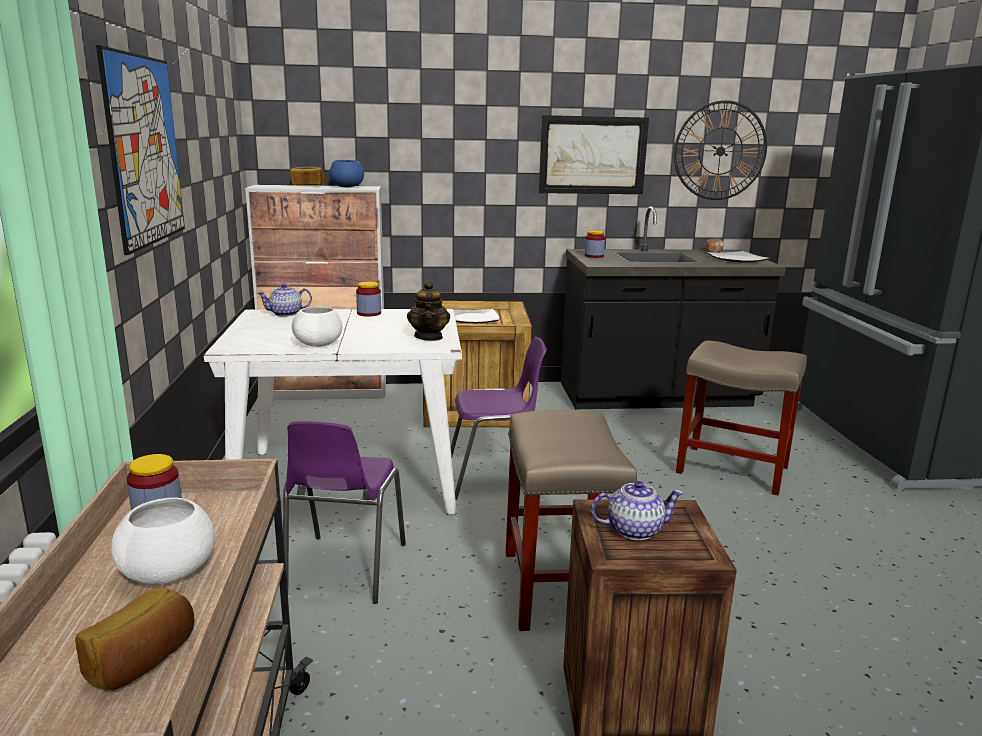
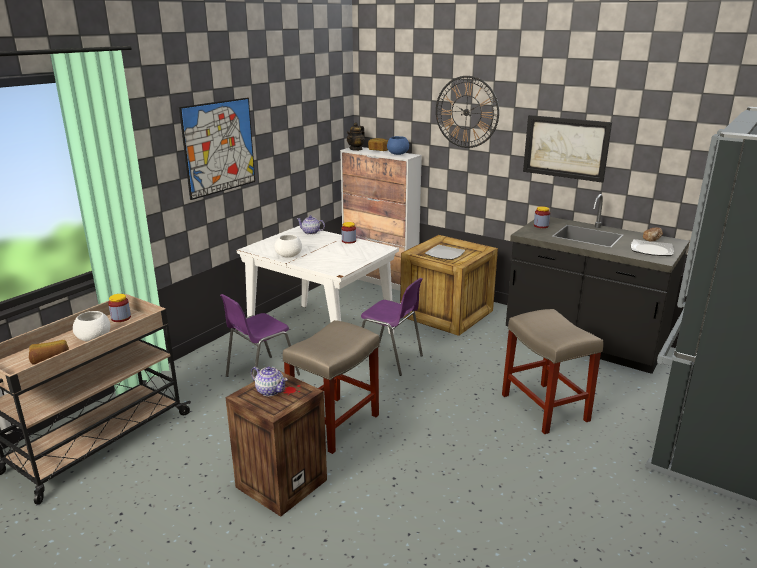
camera: 40 degrees right, 5 degrees up
teapot [407,281,450,341] -> teapot moved to [347,122,365,151]
wall clock [674,100,767,200] -> wall clock moved to [436,76,499,148]

